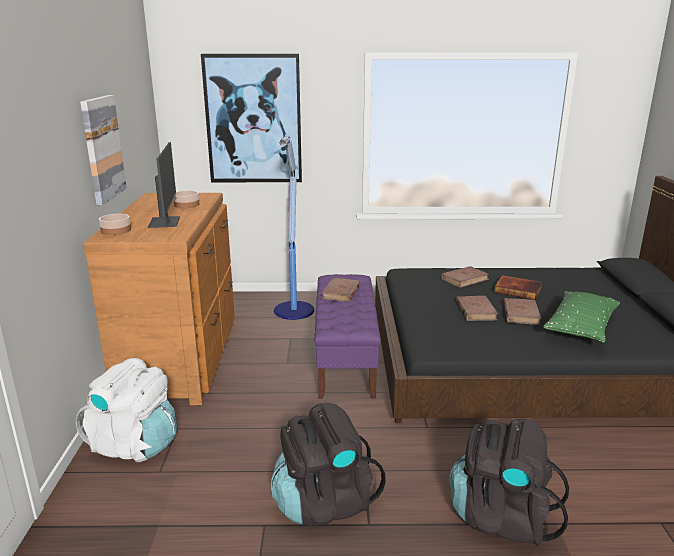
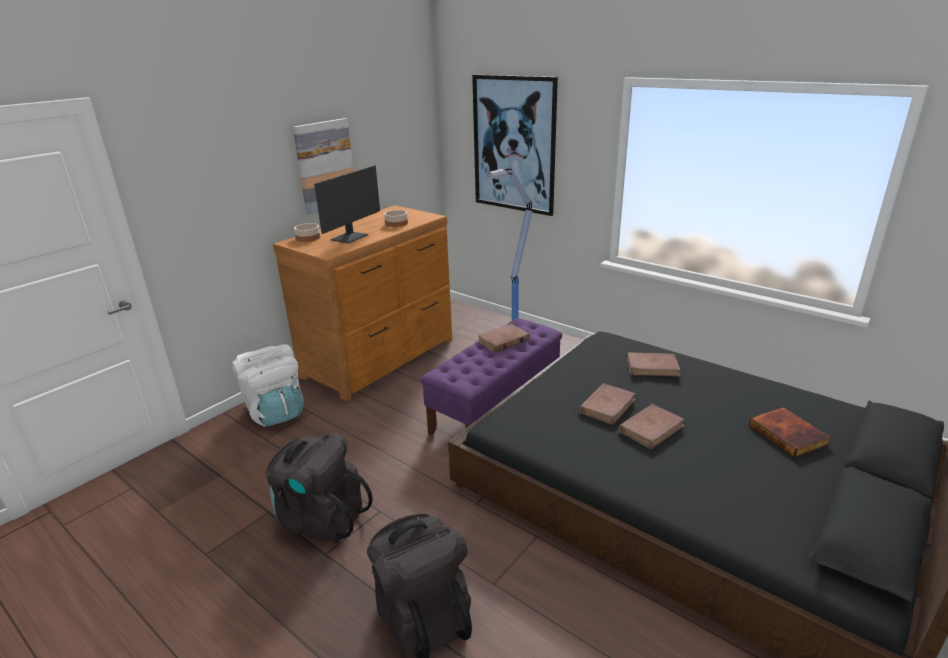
camera: 40 degrees right, 5 degrees up
book [494,275,543,300] -> book moved to [749,407,831,458]
green pillow [543,291,620,343] -> none

